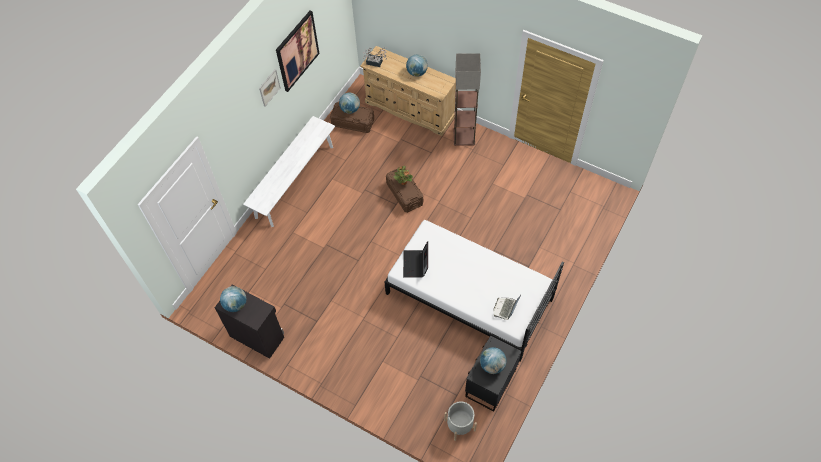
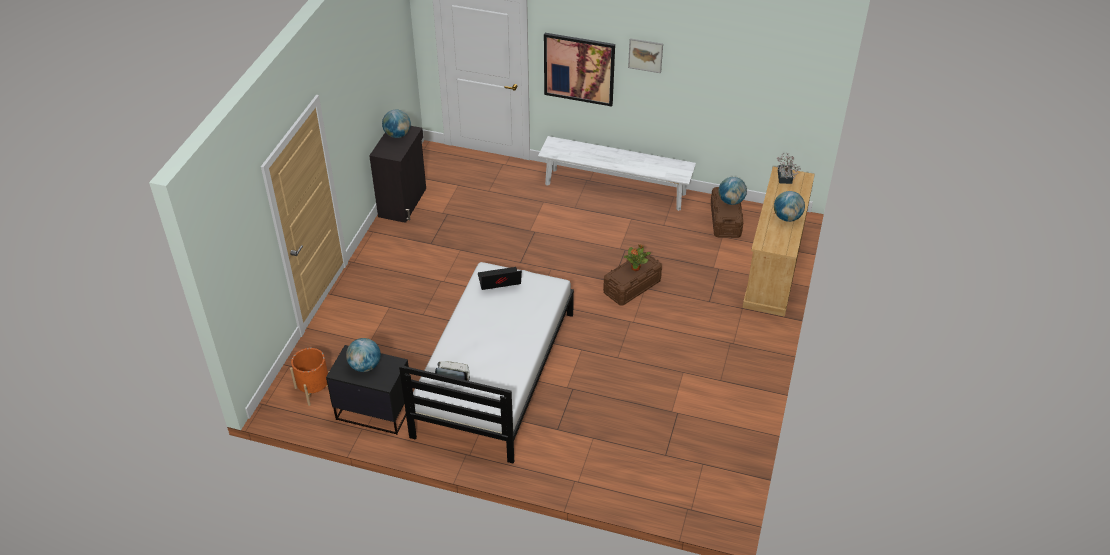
camera: 75 degrees right, 15 degrees down
picture [276,10,320,92] -> picture moved to [544,33,615,107]
grey planter [444,401,477,441] -> orange planter [290,348,329,406]
floor lamp [454,53,481,146] -> none

